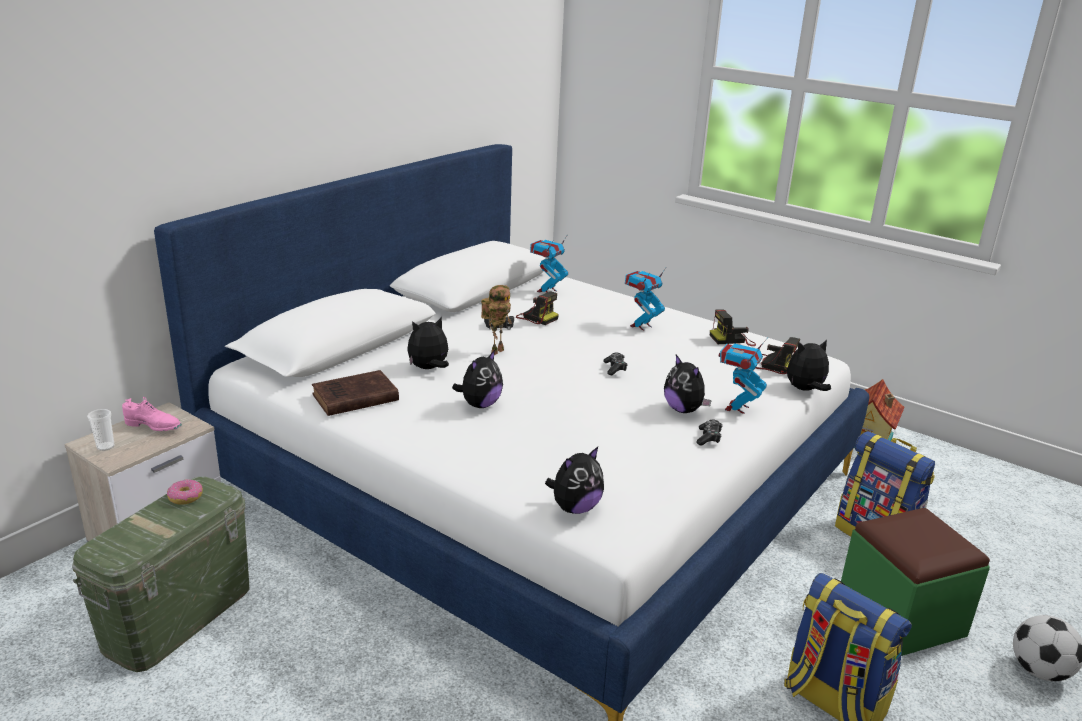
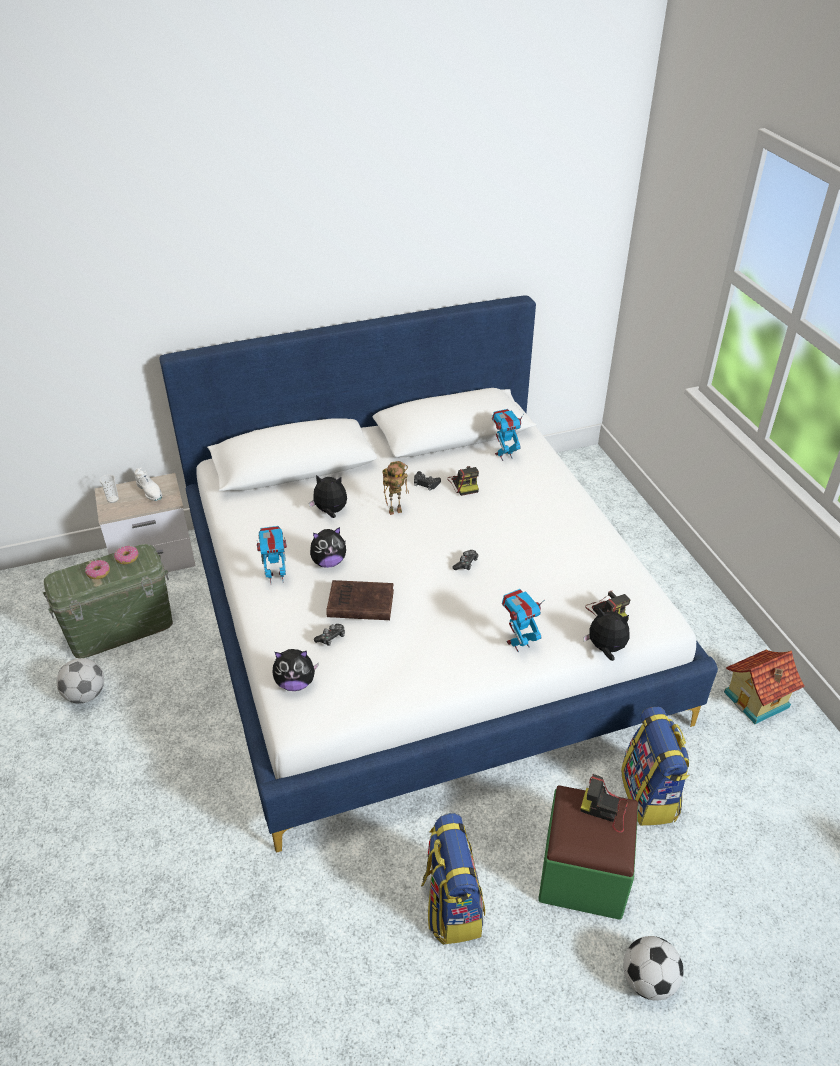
camera: 35 degrees right, 15 degrees up
pink shoe [122,397,182,431] -> white shoe [135,468,162,501]
brown book [312,370,399,416] -> brown book moved to [326,580,394,620]
toy robot [625,268,666,330] -> toy robot moved to [257,526,287,583]
plush toy [664,355,712,413] -> none
game controller [696,420,723,446] -> game controller moved to [314,624,345,646]
camera [710,309,756,346] -> camera moved to [581,774,628,833]
none -> football [57,658,104,704]
none -> donut [85,560,110,579]

